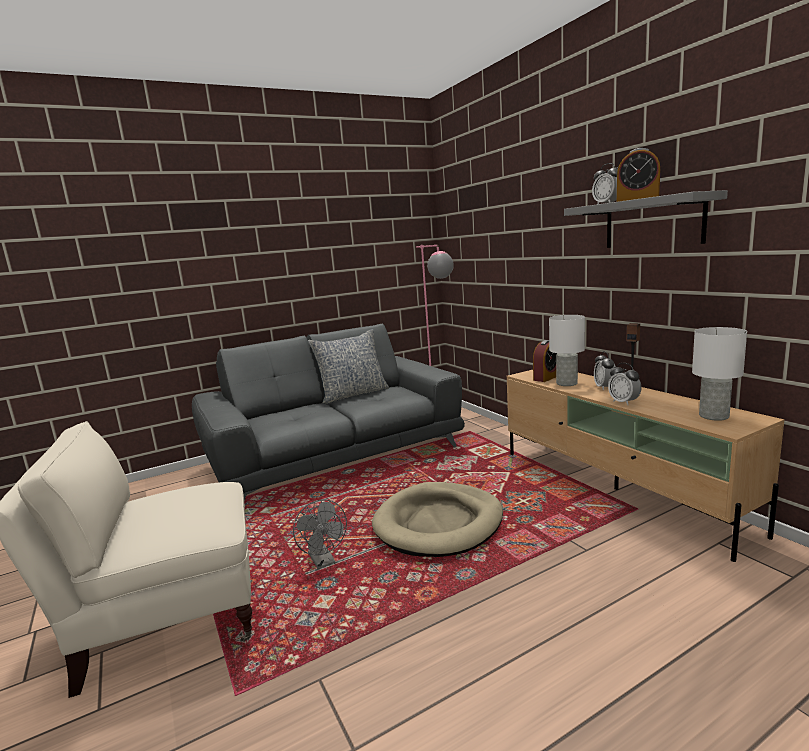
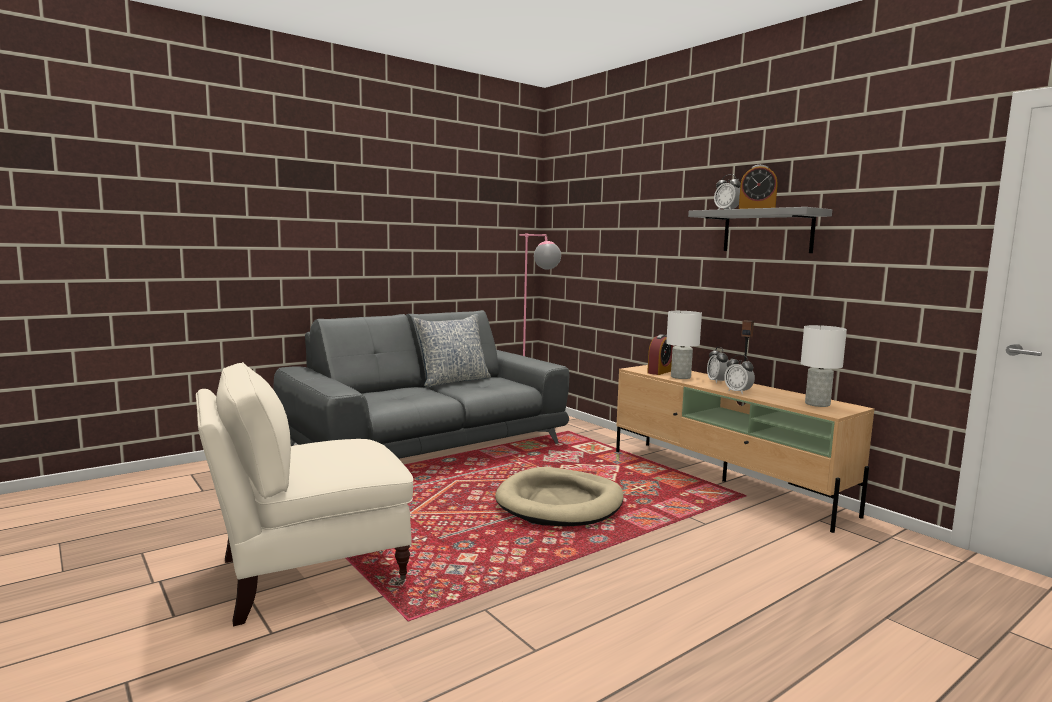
camera: 10 degrees left, 5 degrees down
grey fan [293,500,347,569] -> none

